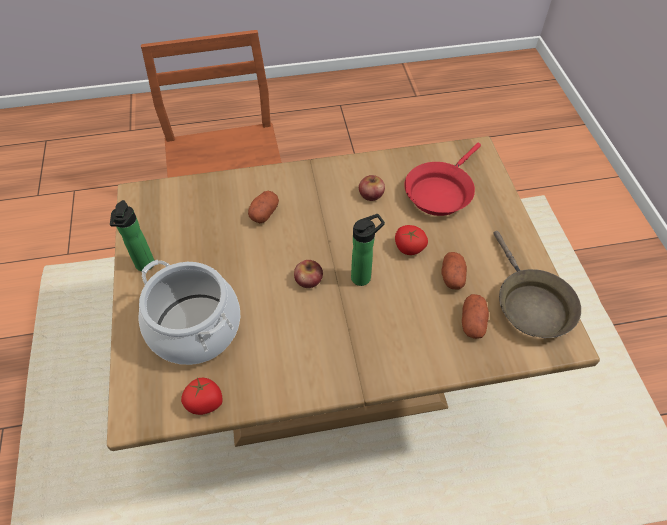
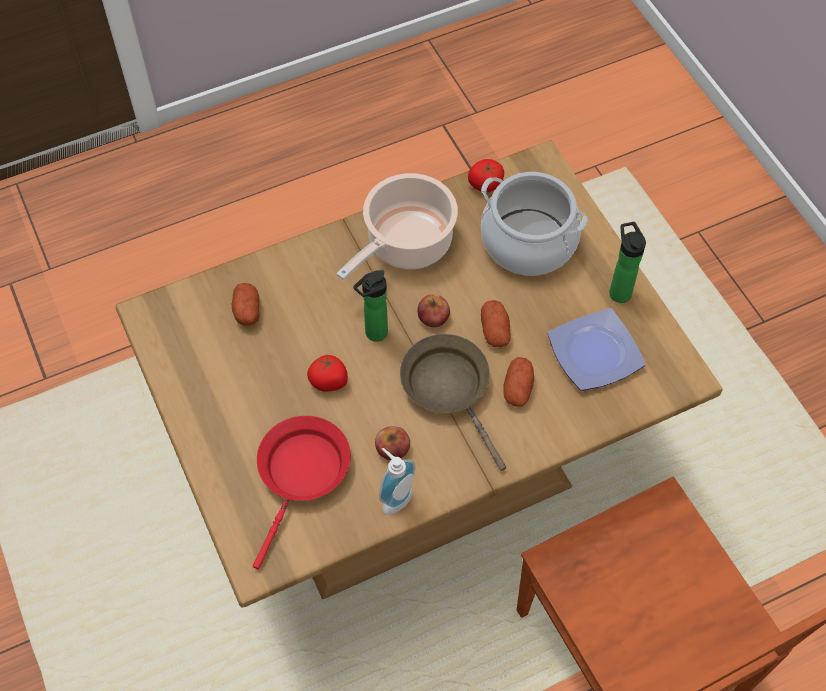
camera: 165 degrees right, 5 degrees up
potato [442,252,467,289] -> potato moved to [481,300,510,347]
brown frying pan [493,231,581,338] -> brown frying pan moved to [400,334,506,471]
none -> cooking pot [337,173,458,280]
none -> soap dispenser [379,448,416,515]
none -> plate [547,308,646,391]

